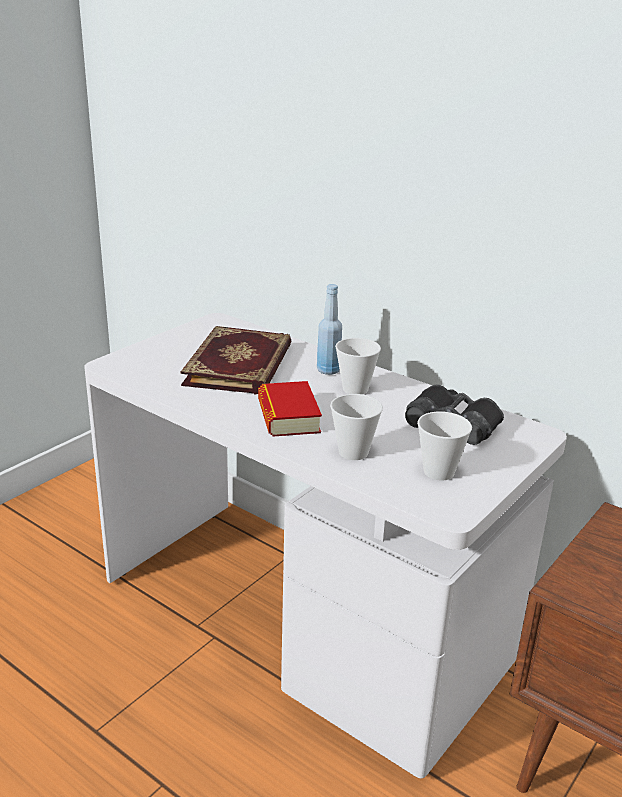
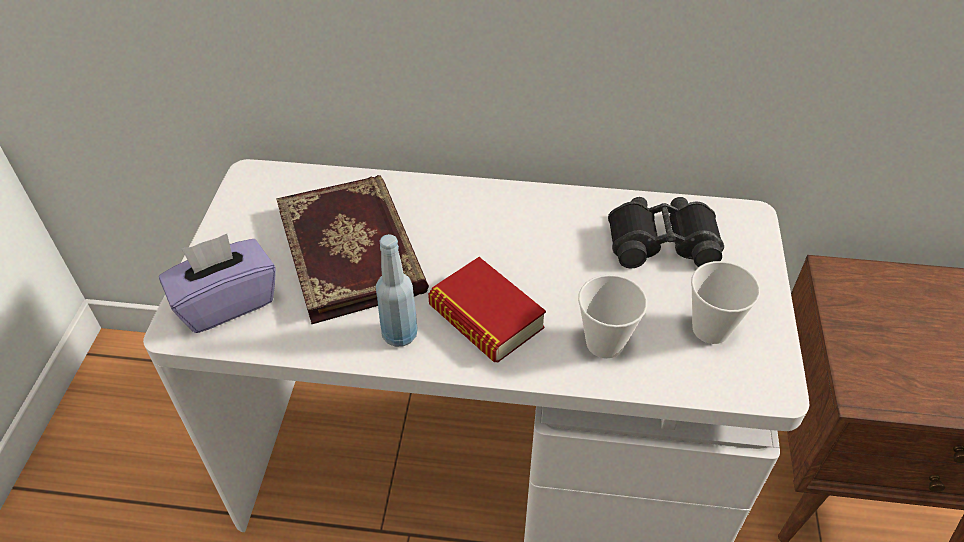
camera: 30 degrees left, 20 degrees up
blue bottle [317,284,342,375] -> blue bottle moved to [376,234,418,347]
cup [335,338,381,394] -> none
none -> purple tissue box [159,234,276,333]

